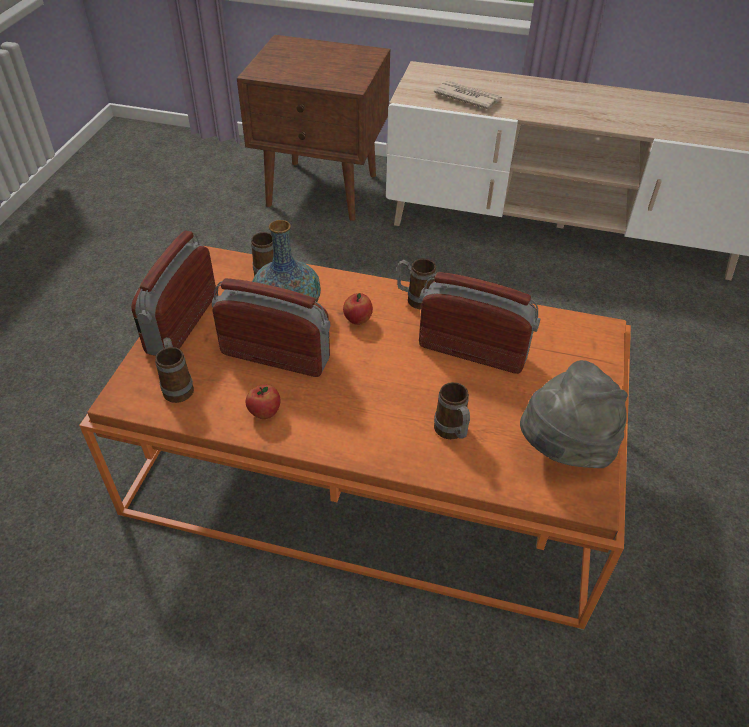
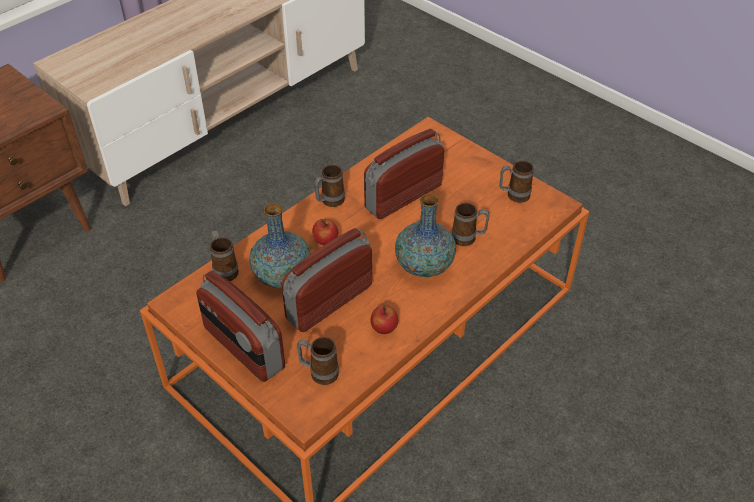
camera: 60 degrees left, 0 degrees up
newspaper [434,81,502,109] -> none
grey hat [520,360,628,468] -> mug [499,161,534,203]
none -> vase [395,194,456,277]

